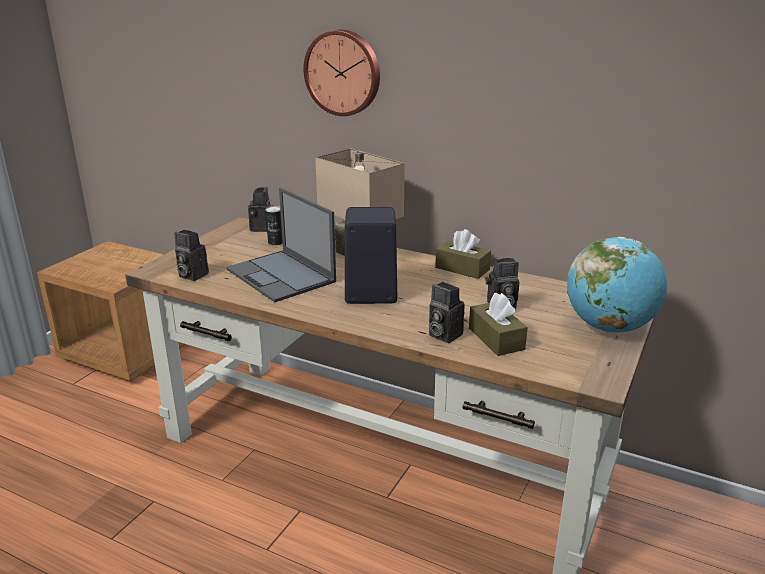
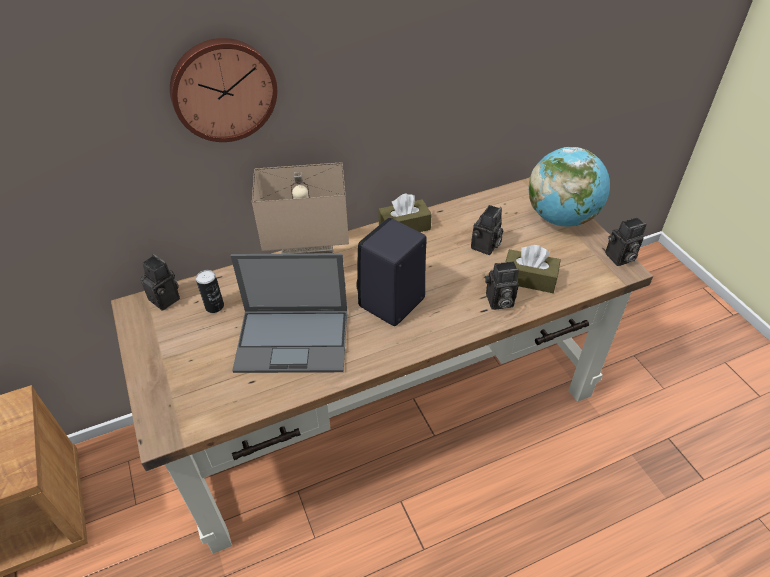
camera: 50 degrees left, 20 degrees up
camera [174,230,209,281] -> camera moved to [605,217,647,266]

